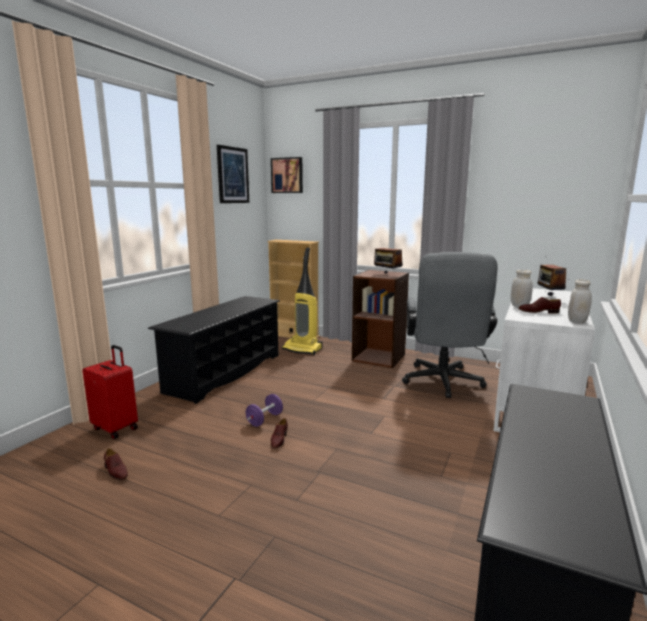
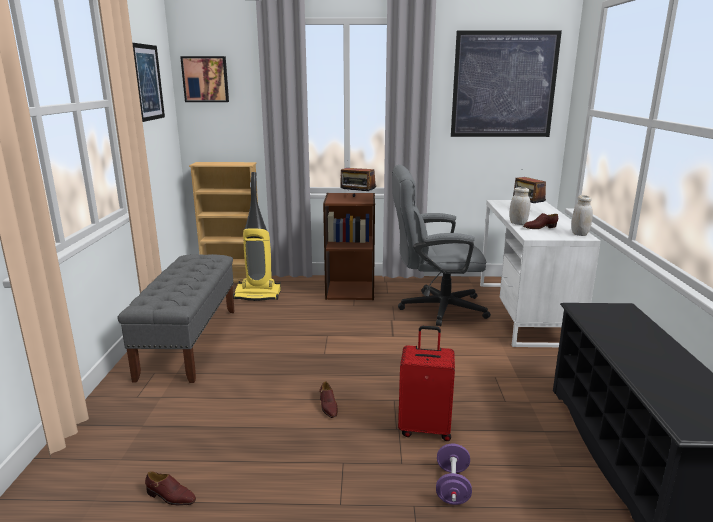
camera: 25 degrees left, 5 degrees up
red suitcase [82,345,138,439] -> red suitcase moved to [398,326,455,441]
black shoe rack [148,296,280,404] -> grey bench [118,254,235,383]
purple dumbbell [246,394,283,427] -> purple dumbbell moved to [436,444,472,505]
grey office chair [402,252,498,398] -> grey office chair turned 105 degrees clockwise [392,165,491,326]
none -> picture [451,30,562,137]

